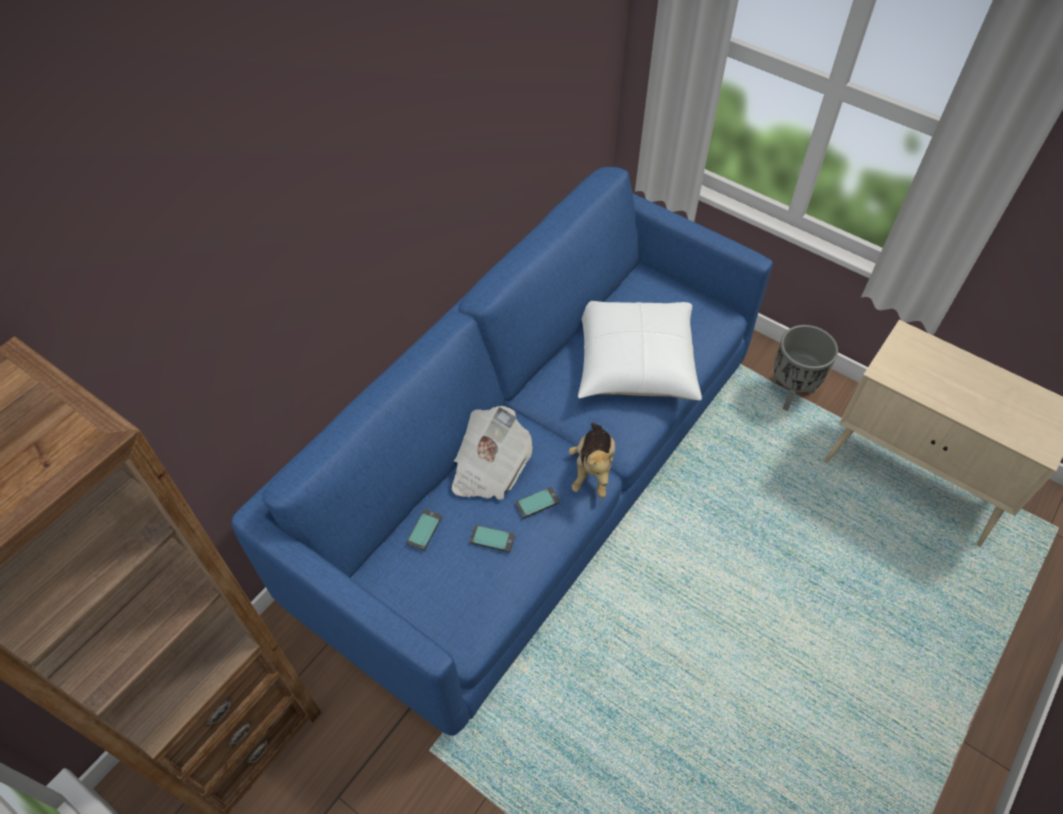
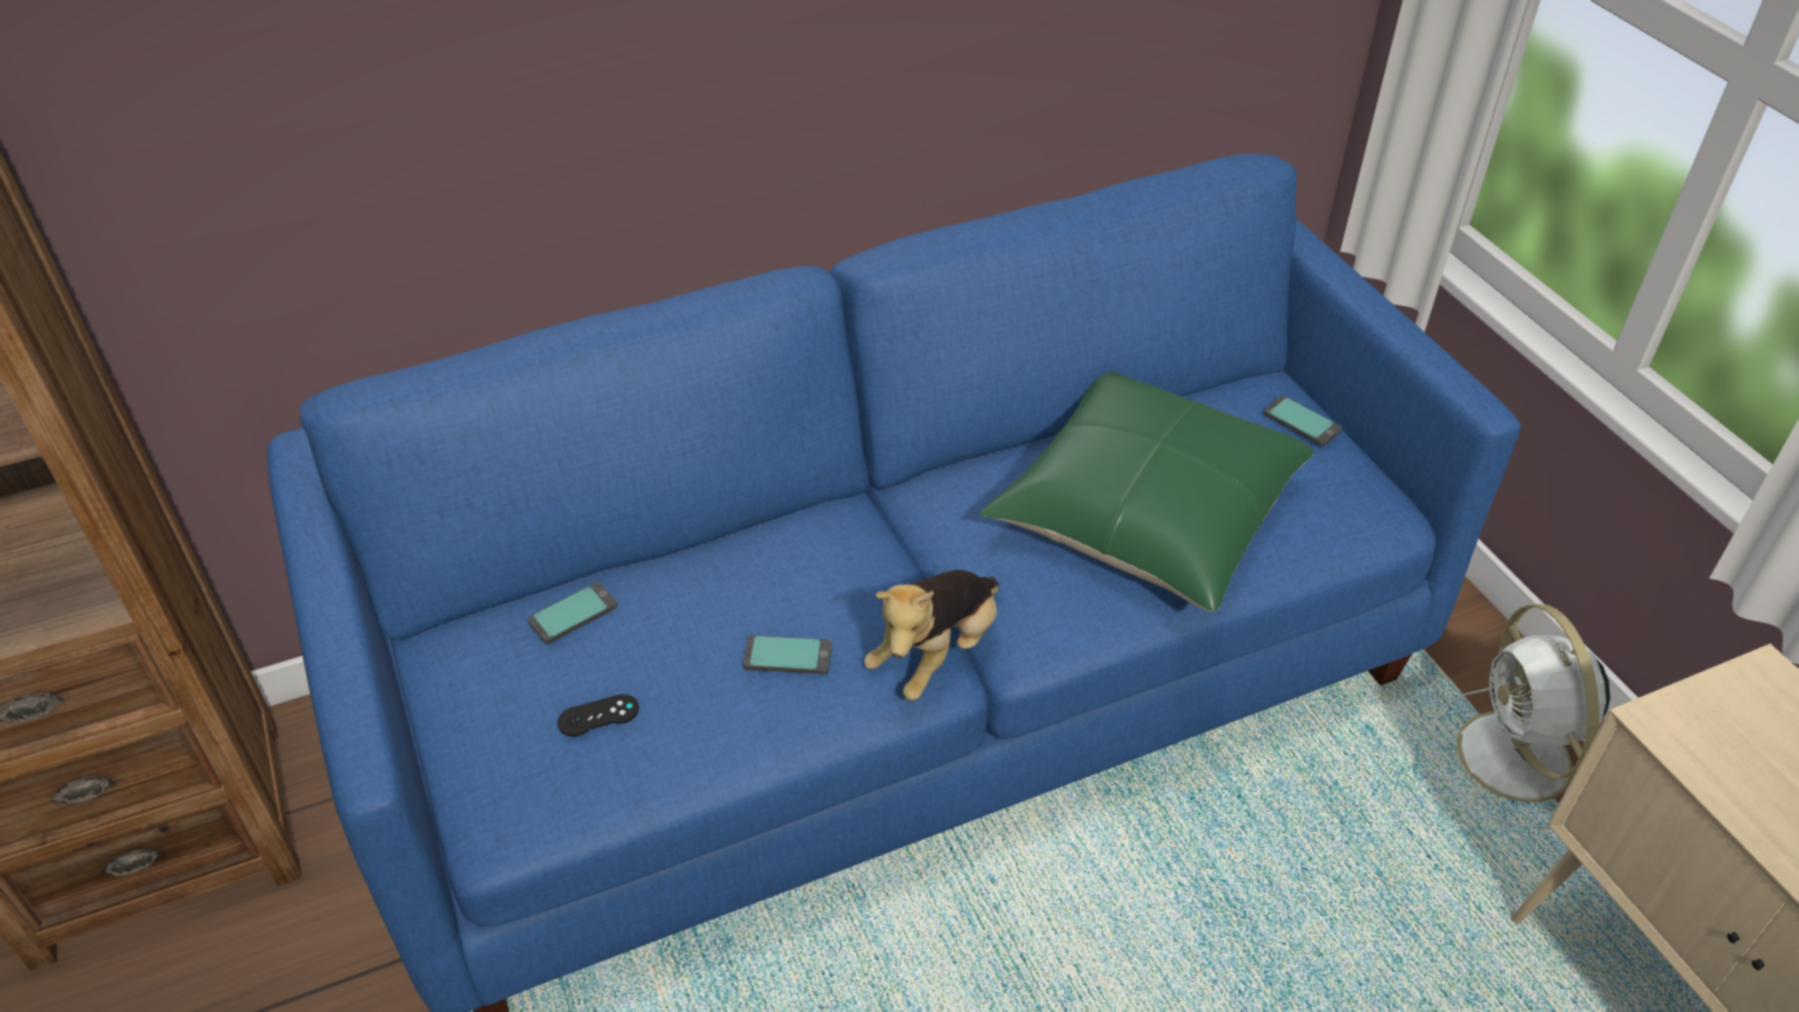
camera: 30 degrees right, 10 degrees down
newspaper [452,406,533,500] -> none
phone [470,525,515,552] -> phone moved to [1264,396,1342,446]
white pillow [578,301,702,401] -> green pillow [979,372,1314,612]
grey planter [772,325,838,411] -> white fan [1432,604,1610,828]
none -> black game controller [557,694,639,737]

